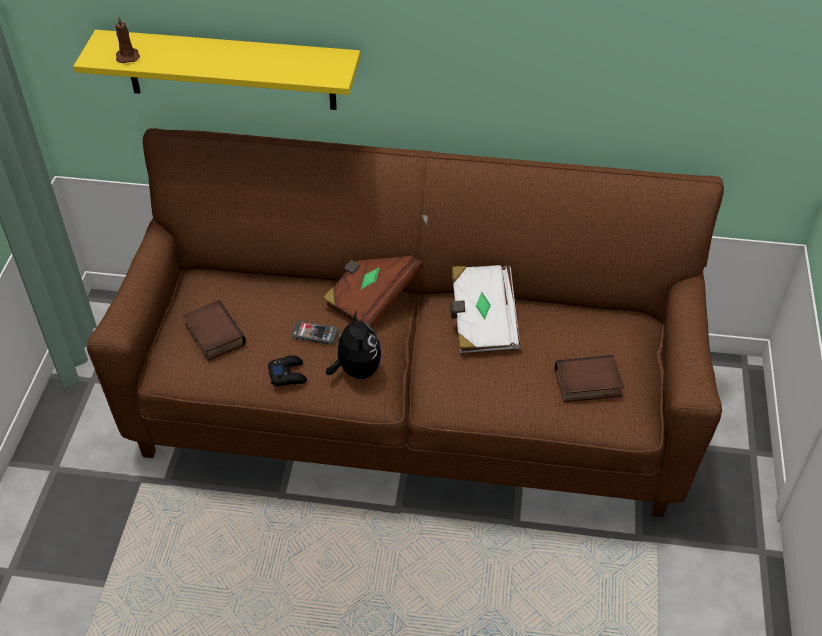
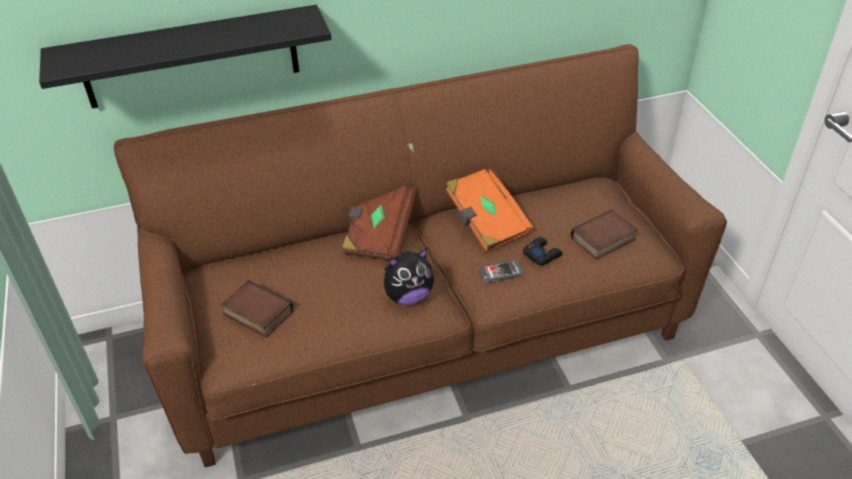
camera: 25 degrees left, 5 degrees down
yellow shelf [73,30,360,110] -> black shelf [39,5,331,109]
brown candle [116,17,140,63] -> none
black game controller [268,355,307,386] -> black game controller moved to [523,237,562,266]
phone [292,321,338,344] -> phone moved to [479,260,524,283]
plush toy [326,310,382,379] -> plush toy turned 105 degrees clockwise [384,248,434,305]
white book [450,265,521,353] -> orange book [446,167,534,252]

